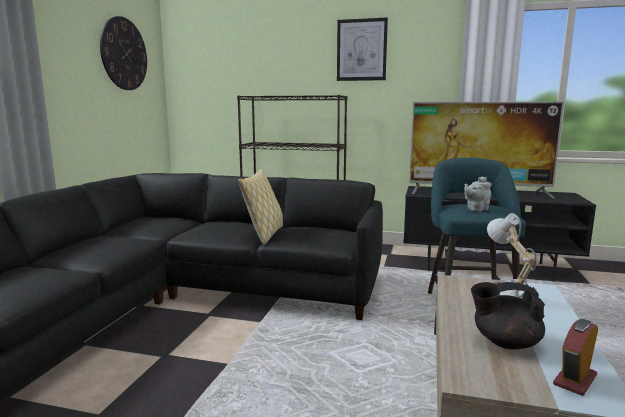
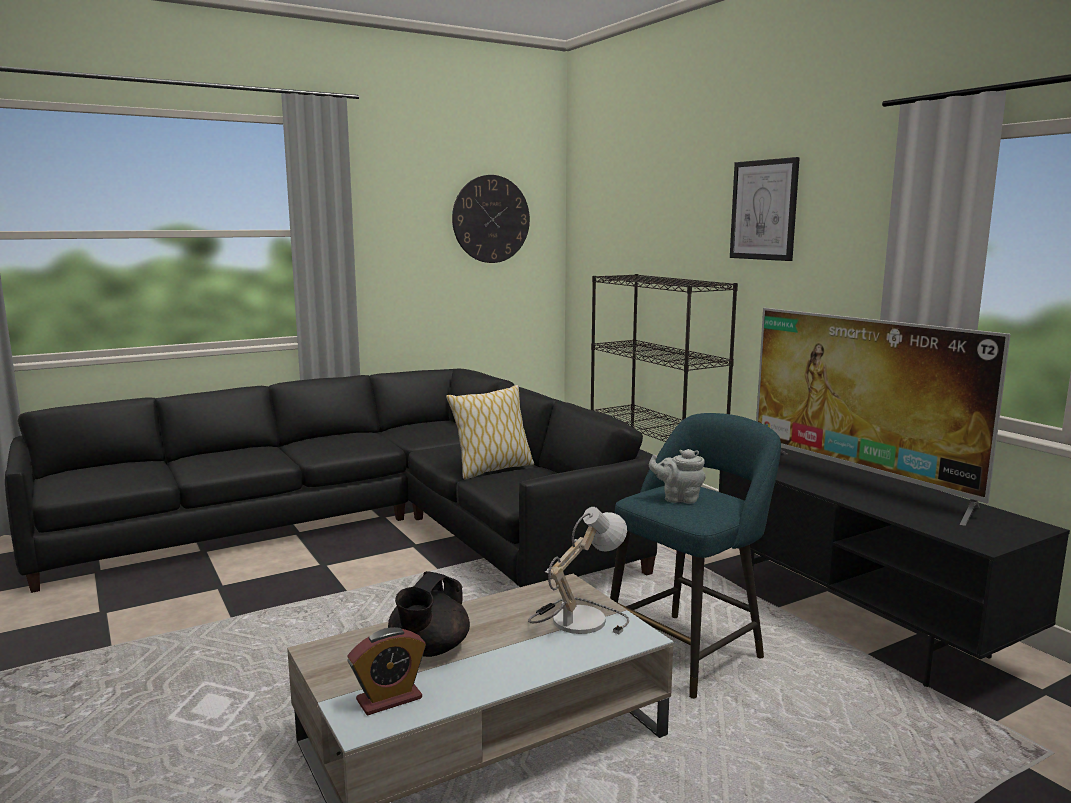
camera: 45 degrees right, 0 degrees up
black teapot [471,282,545,350] -> black teapot turned 120 degrees counterclockwise [388,571,470,657]
alarm clock [553,319,598,396] -> alarm clock turned 150 degrees clockwise [347,627,426,715]

